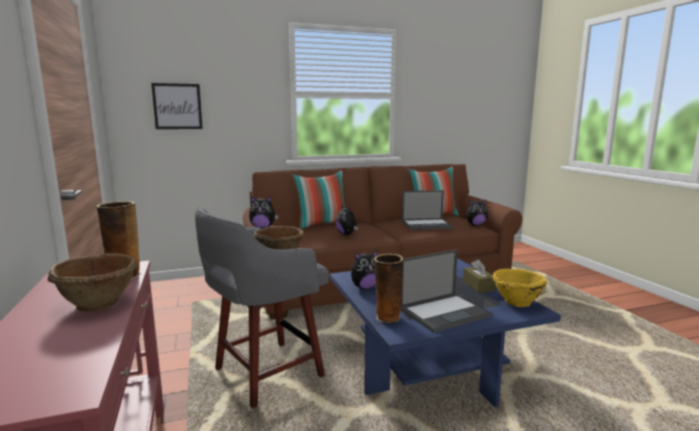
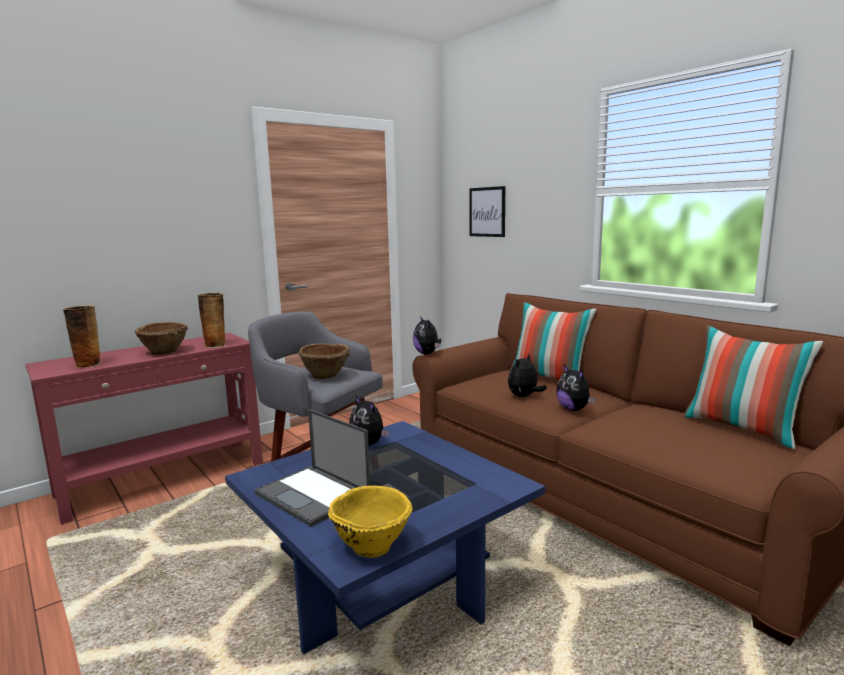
camera: 70 degrees right, 0 degrees up
vase [374,254,403,323] -> vase moved to [63,305,101,368]
laptop [402,190,453,230] -> none
brown tissue box [463,259,495,293] -> none
plush toy [466,200,488,226] -> plush toy moved to [556,365,596,411]

